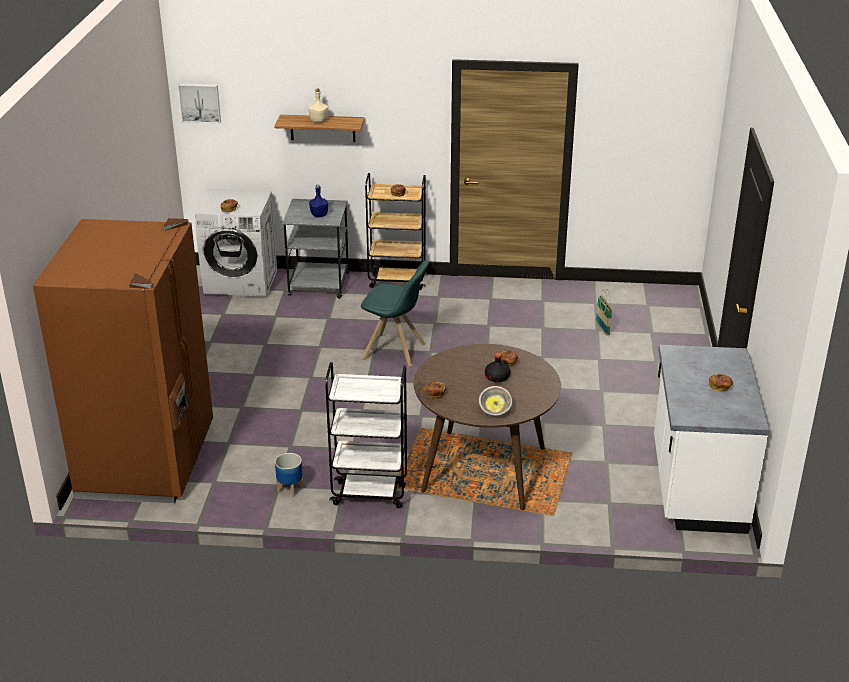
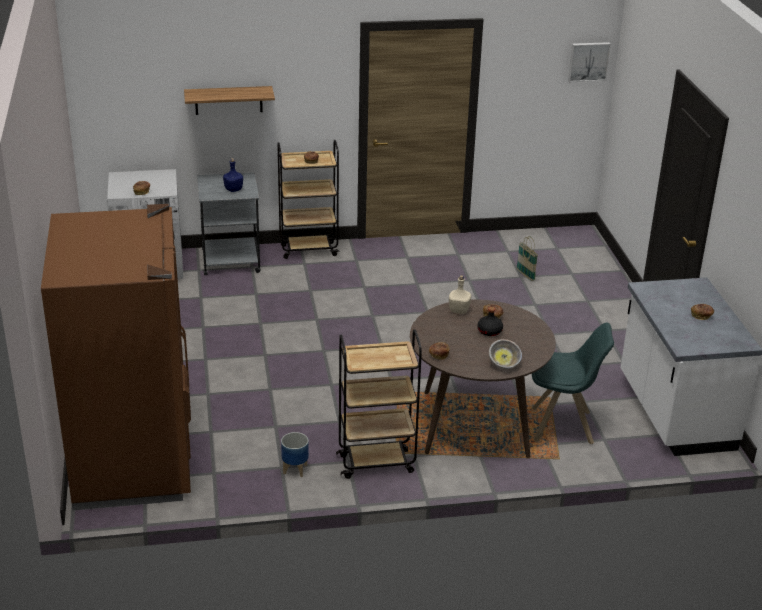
camera: 15 degrees left, 0 degrees up
picture [178,84,221,124] -> picture moved to [568,42,611,82]
beige bottle [308,88,329,123] -> beige bottle moved to [449,275,471,314]
white cart [325,362,407,509] -> brown cart [336,329,422,479]
turquoise chair [361,260,429,367] -> turquoise chair moved to [532,322,614,444]

